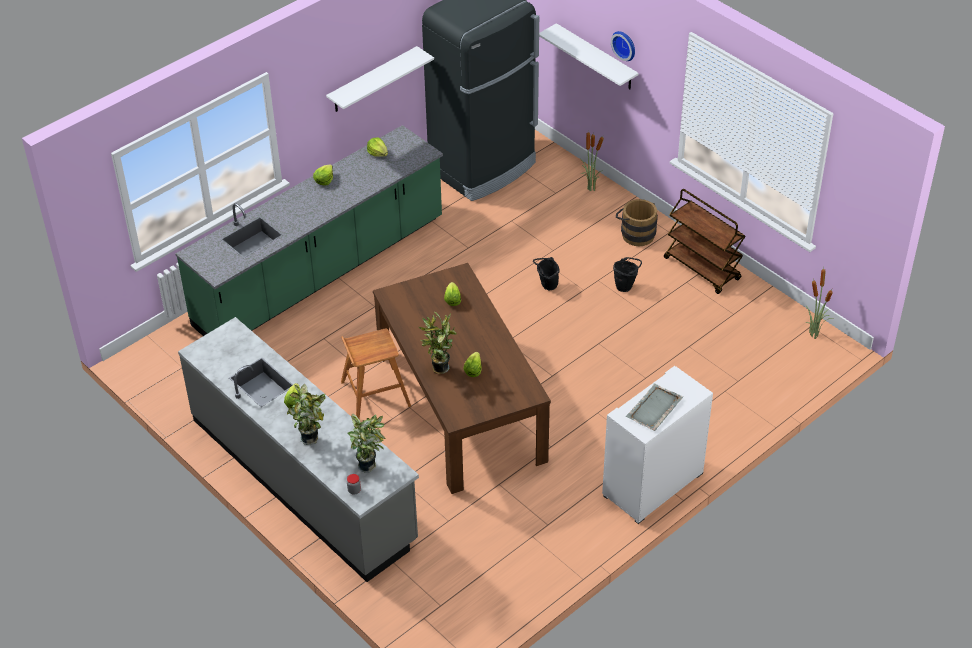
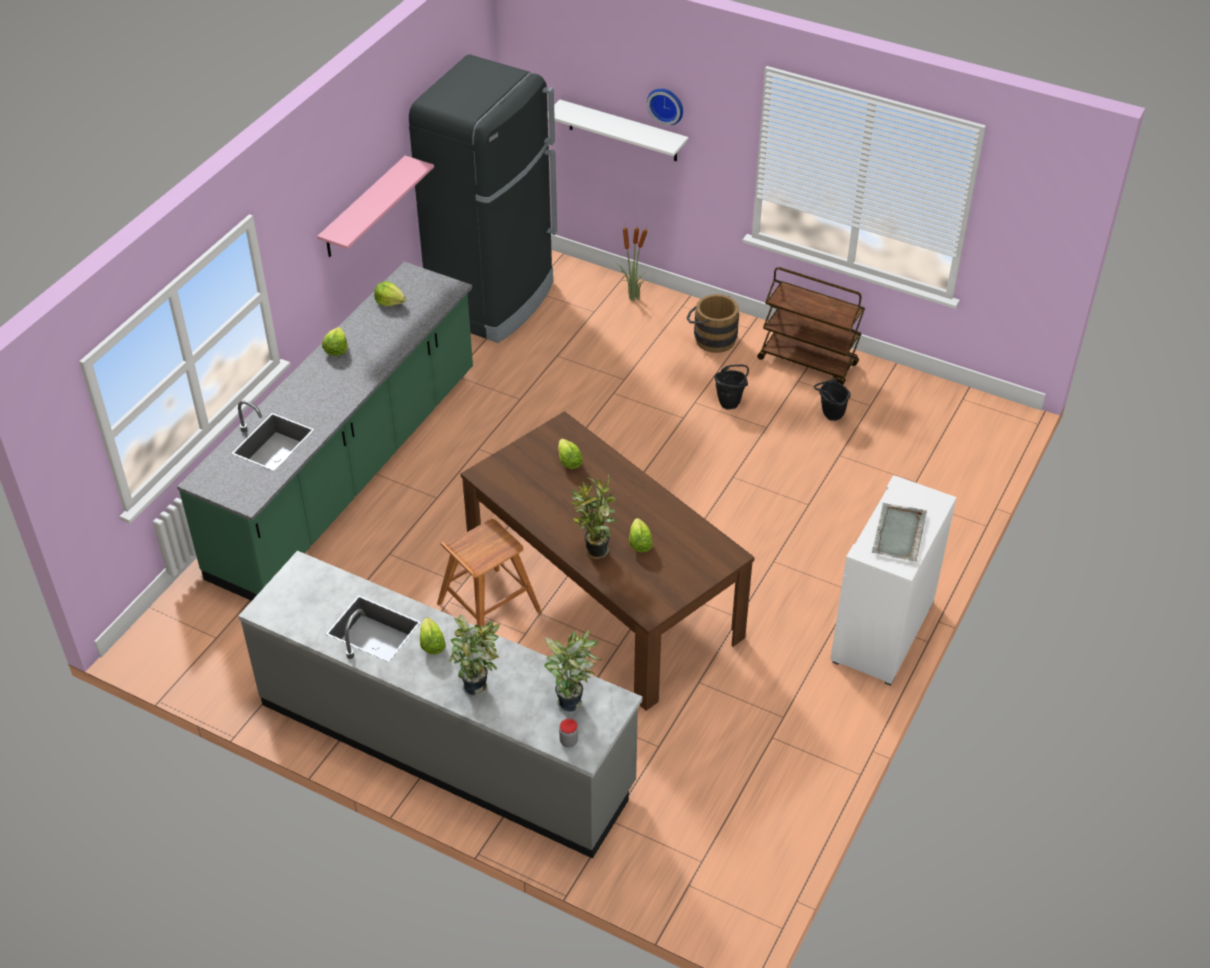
camera: 20 degrees left, 0 degrees up
white shelf [326,46,434,112] -> pink shelf [317,156,434,257]
black bucket [533,257,560,290] -> black bucket moved to [814,378,851,421]
potted plant [806,269,834,339] -> none

